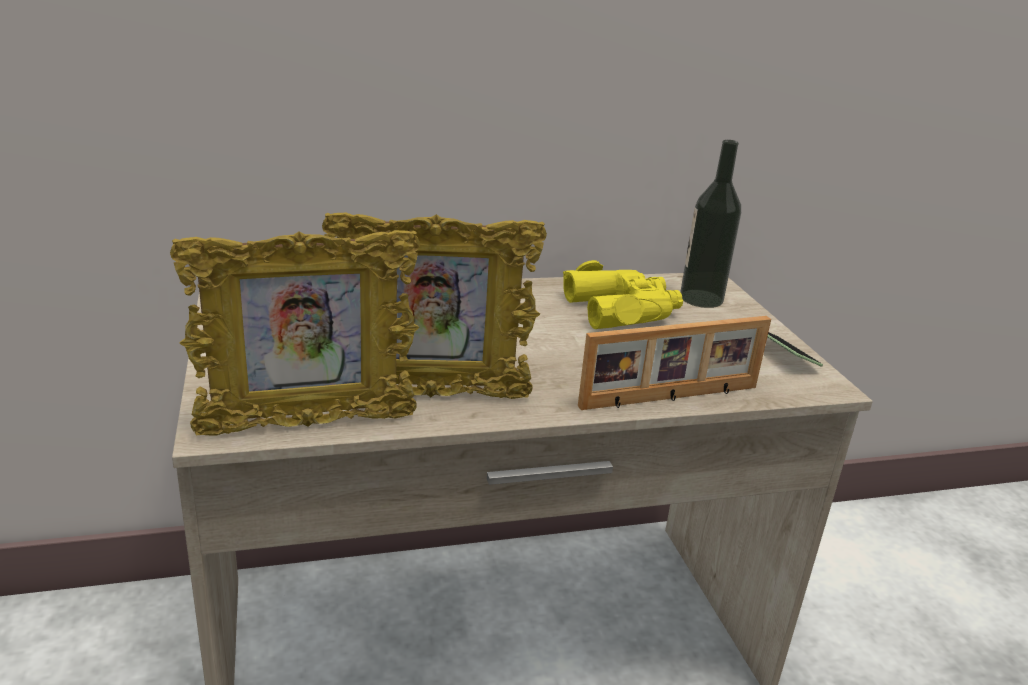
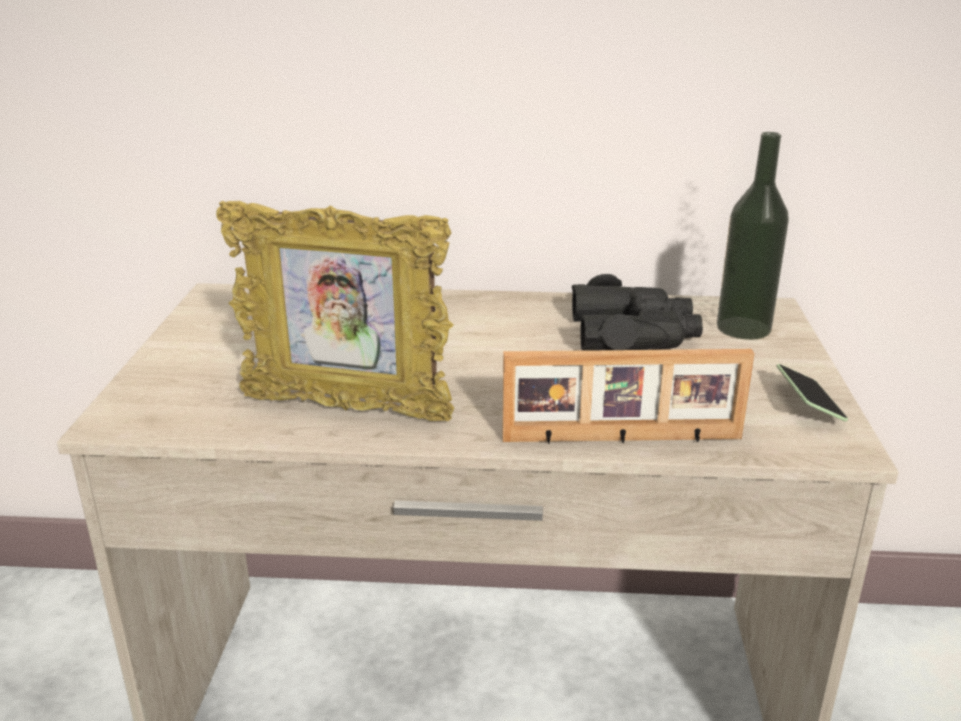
camera: 20 degrees right, 0 degrees up
picture frame [170,230,420,436] -> none
yellow binoculars [563,260,683,329] -> black binoculars [572,274,703,351]

